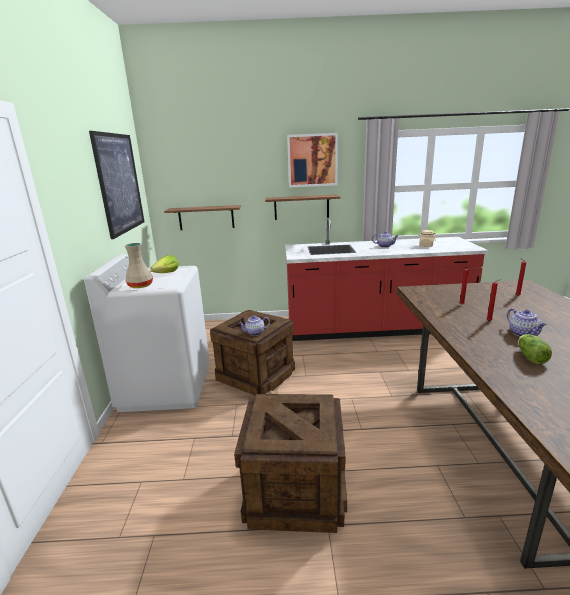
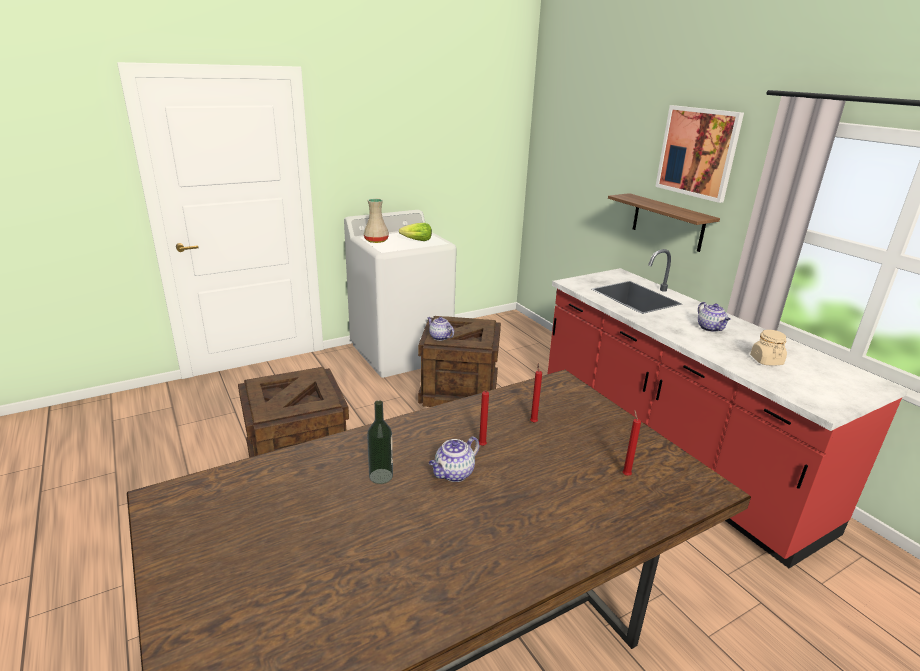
camera: 60 degrees right, 5 degrees up
picture [89,131,144,239] -> none
shelf [164,205,241,230] -> none
lettuce [519,334,552,364] -> bottle [367,400,393,484]

